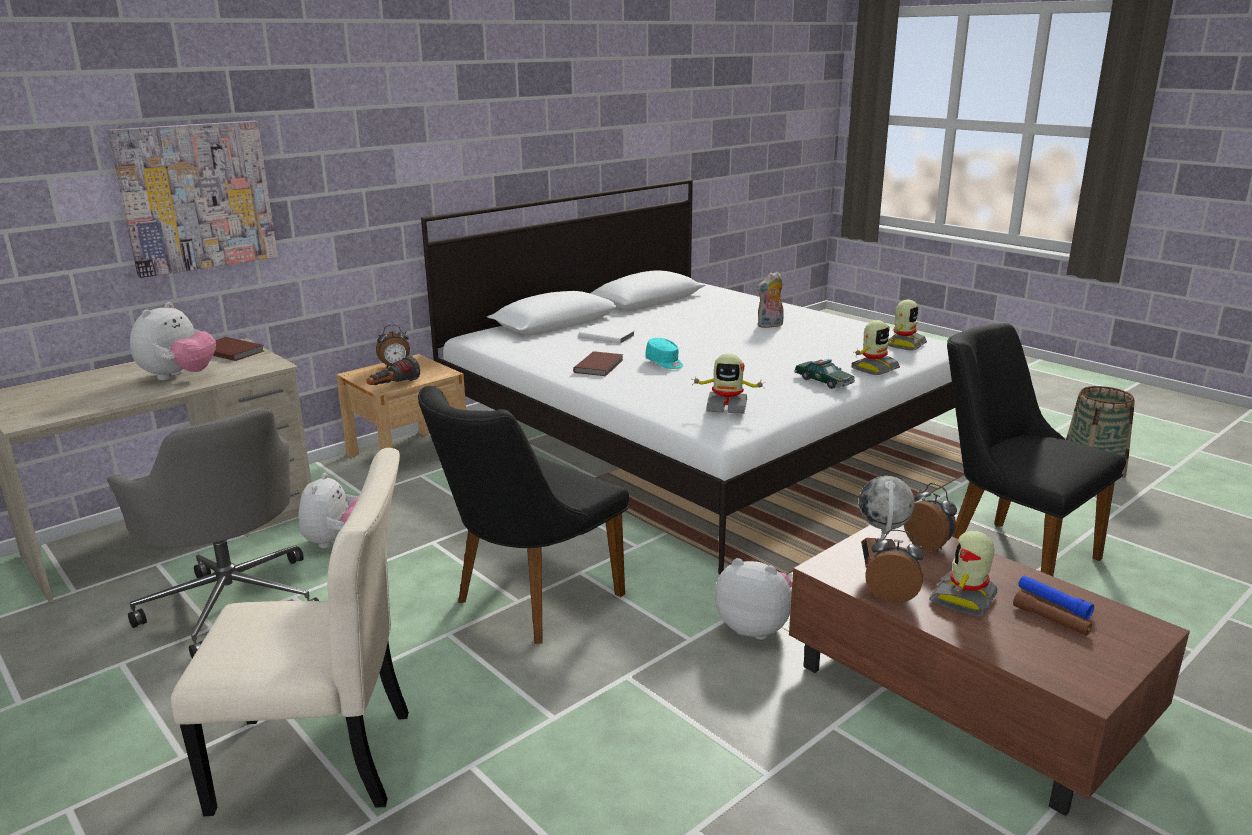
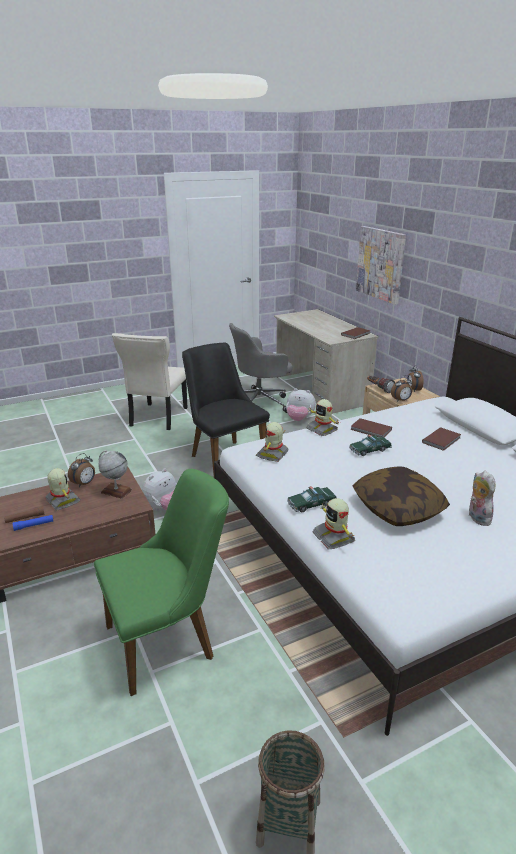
camera: 105 degrees right, 5 degrees up
plush toy [130,302,216,380] -> none
white book [579,325,635,344] -> brown book [422,427,461,451]
turquoise cap [645,338,683,369] -> toy car [349,435,392,456]
toy robot [888,300,927,350] -> toy robot moved to [306,399,339,436]
alarm clock [904,483,957,551] -> alarm clock moved to [391,375,413,402]
black chair [947,323,1126,576] -> green chair [94,469,229,696]
none -> pillow [352,466,450,526]

